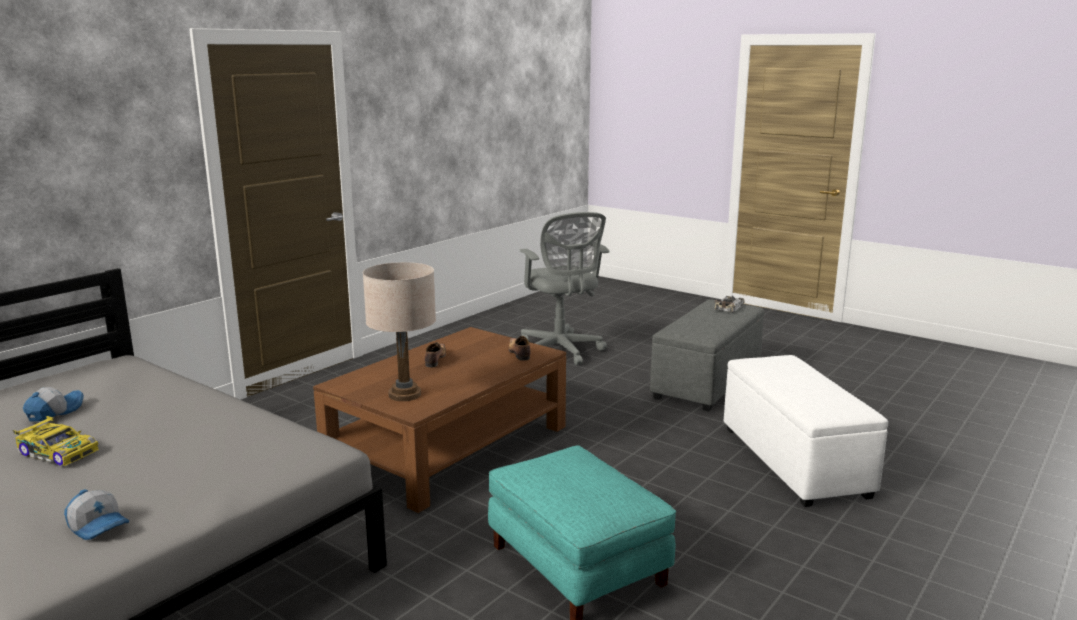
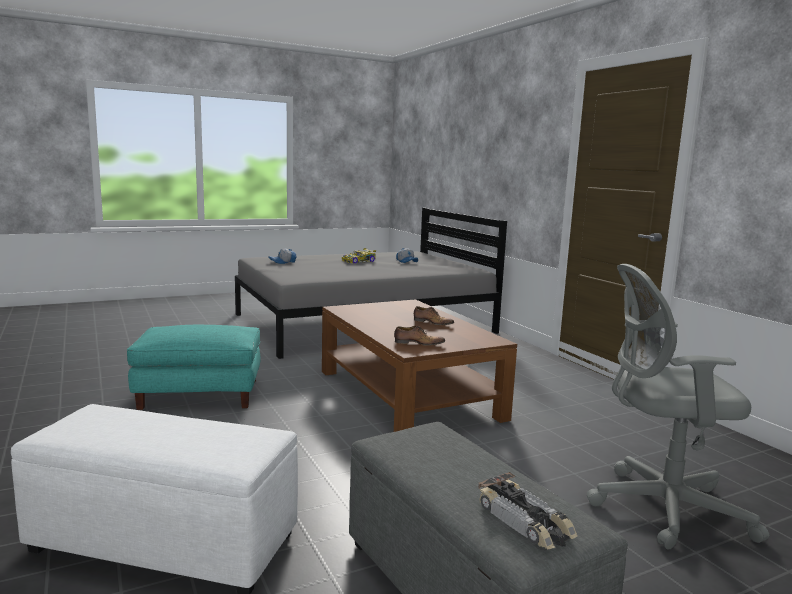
camera: 115 degrees right, 5 degrees down
beige table lamp [363,262,436,401] -> none

